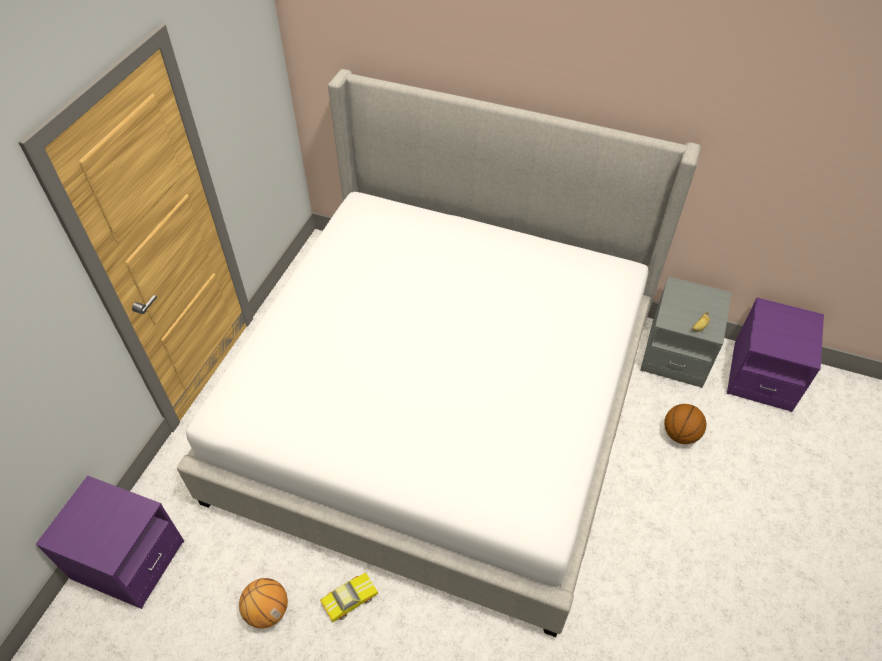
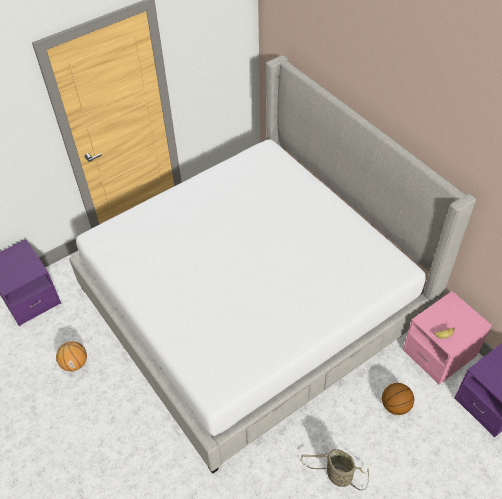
camera: 35 degrees right, 0 degrees up
toy car [320,572,378,622] -> none
grey nightstand [640,276,732,388] -> pink nightstand [403,291,492,385]
none -> basket [301,449,369,490]

